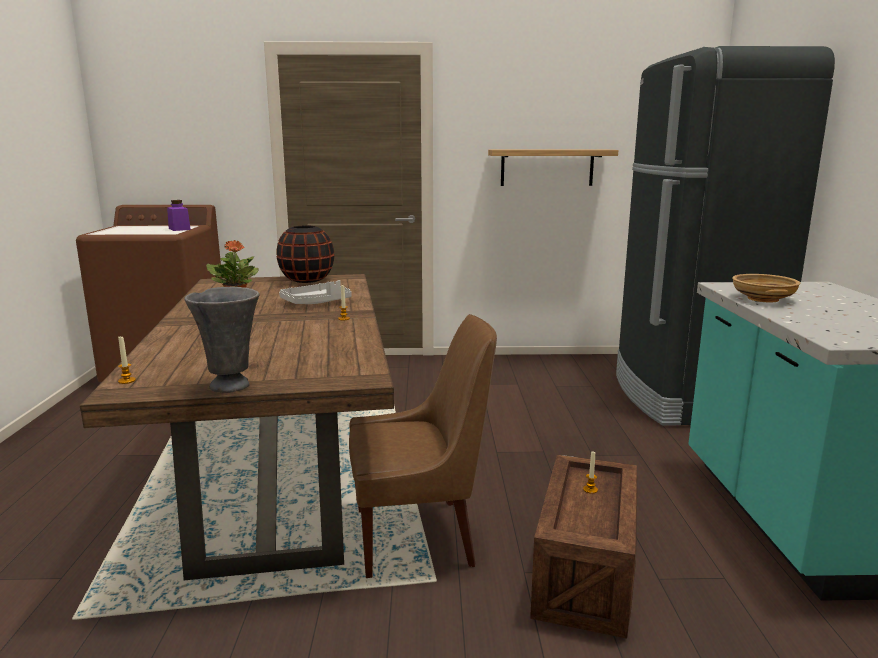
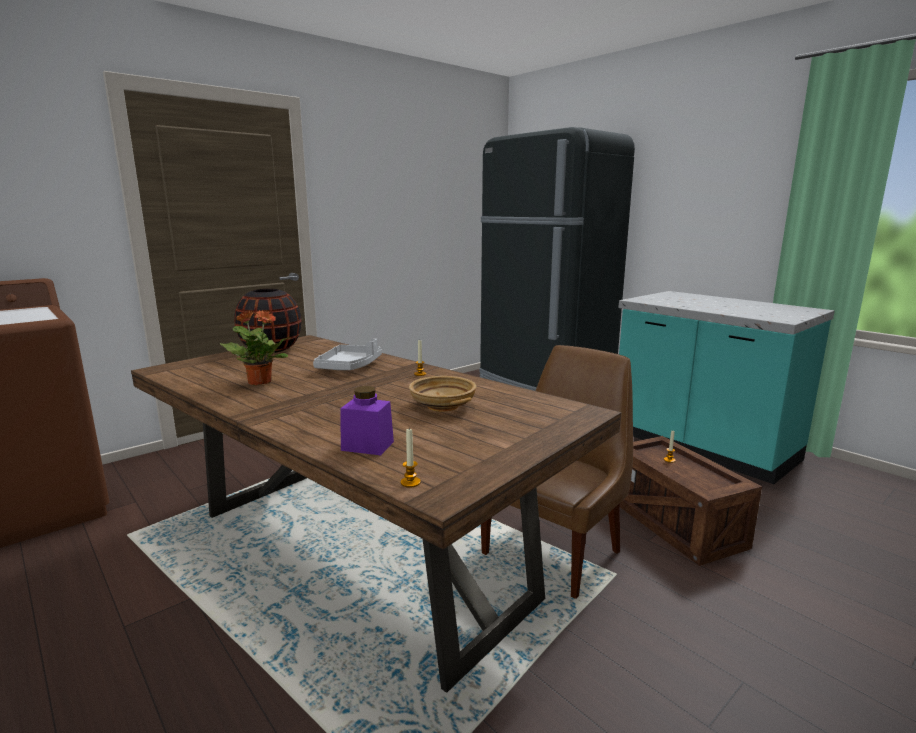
camera: 40 degrees left, 0 degrees up
purple jar [167,200,191,231] -> purple jar moved to [340,386,394,455]
grey vase [185,287,259,393] -> none
shelf [488,150,618,186] -> none
beige bowl [732,274,801,302] -> beige bowl moved to [409,376,477,412]

